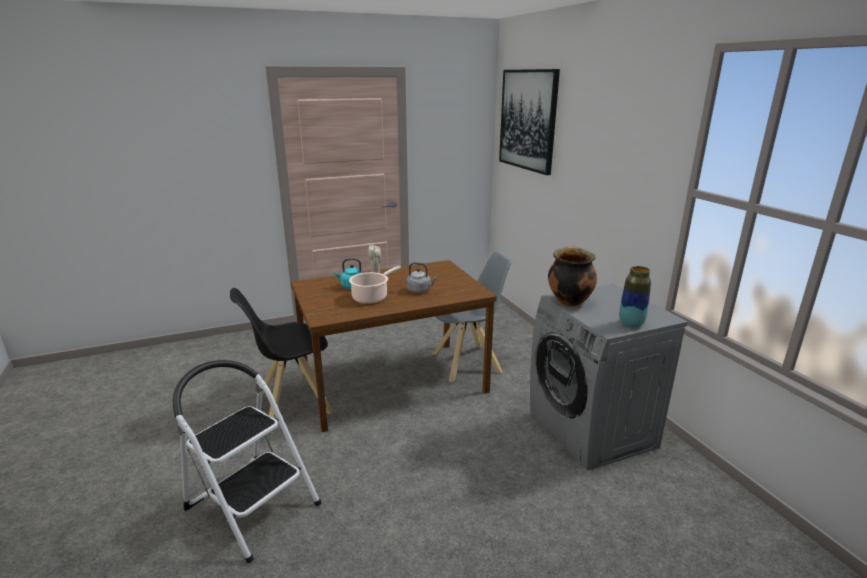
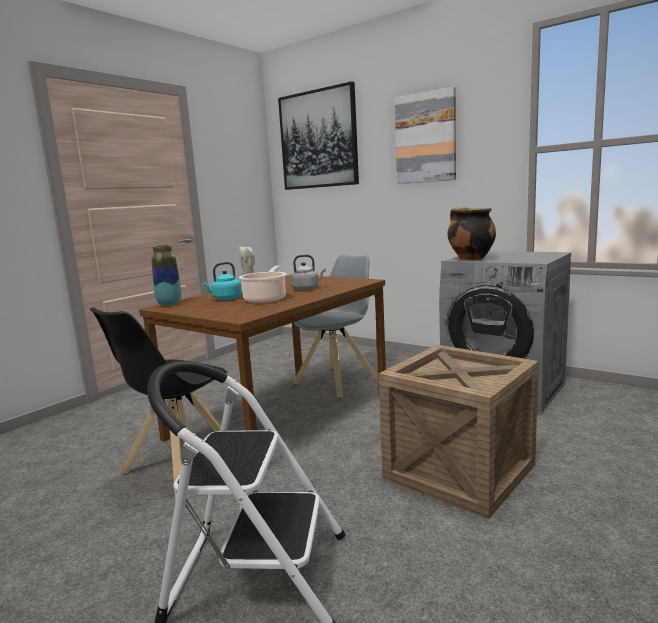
camera: 30 degrees left, 10 degrees down
vase [619,266,651,328] -> vase moved to [151,245,182,306]
none -> crate [379,345,539,519]
none -> picture [394,86,456,184]

